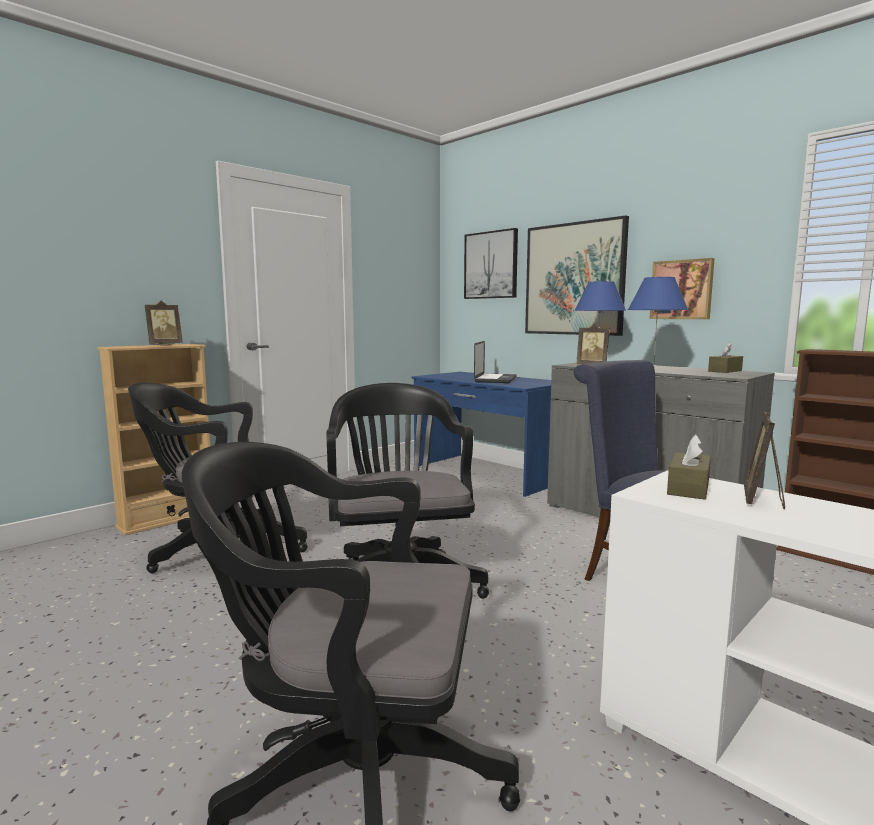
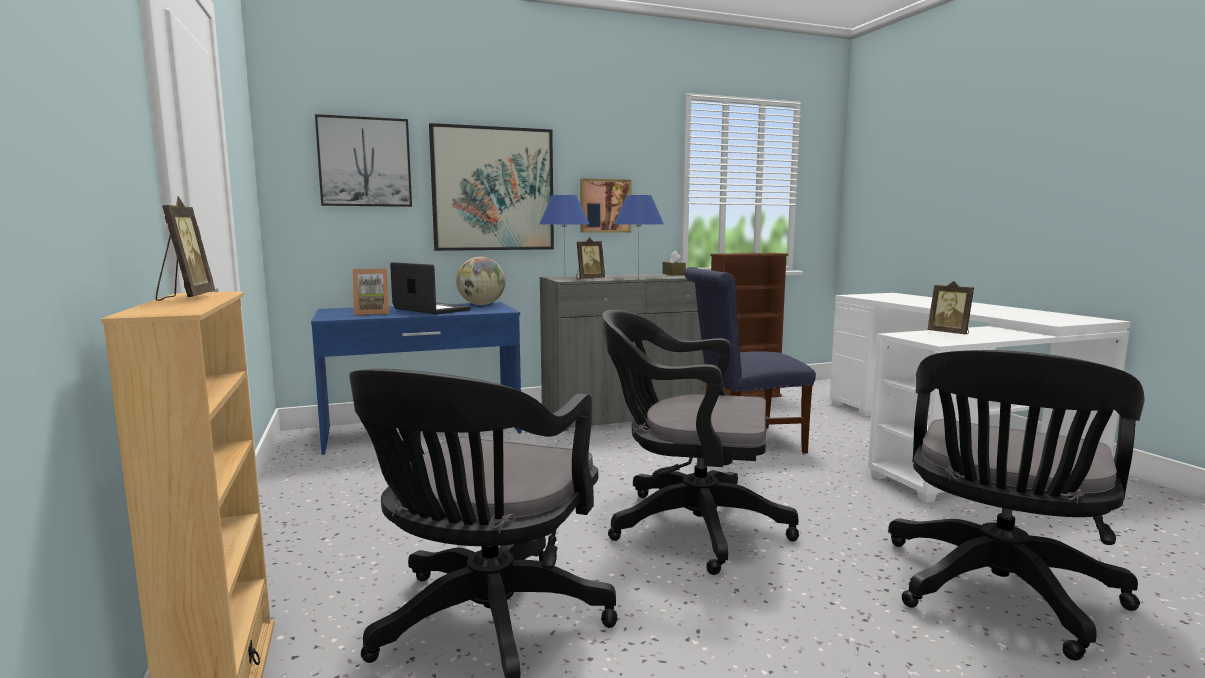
camera: 65 degrees left, 0 degrees up
brown tissue box [667,434,711,500] -> none
none -> picture frame [353,269,389,315]
none -> globe [456,257,505,305]

